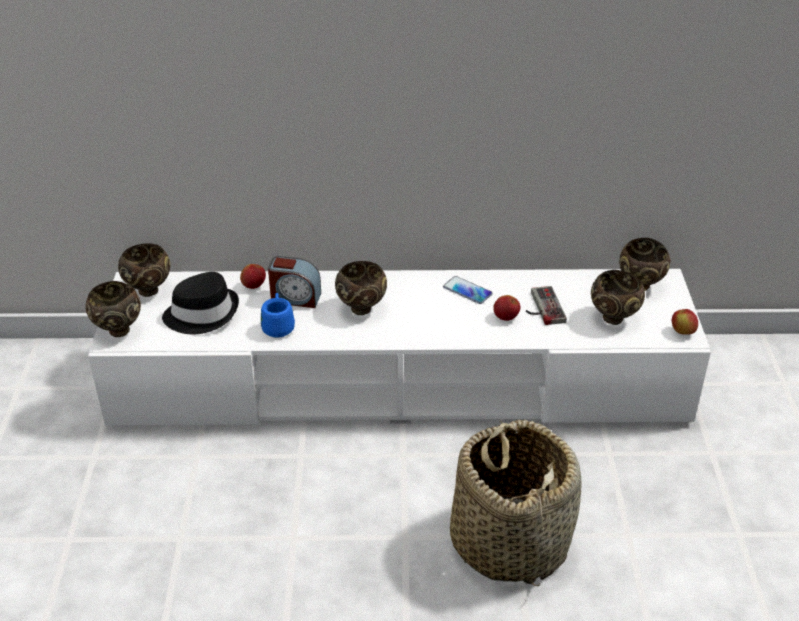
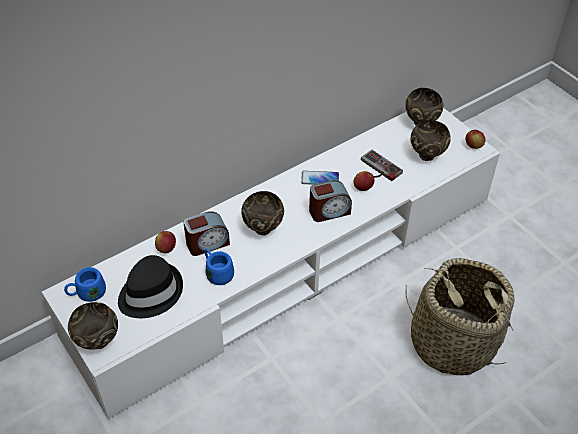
camera: 35 degrees left, 10 degrees up
brown bowl [118,243,170,297] -> blue mug [64,267,106,302]
none -> alarm clock [309,180,352,222]

